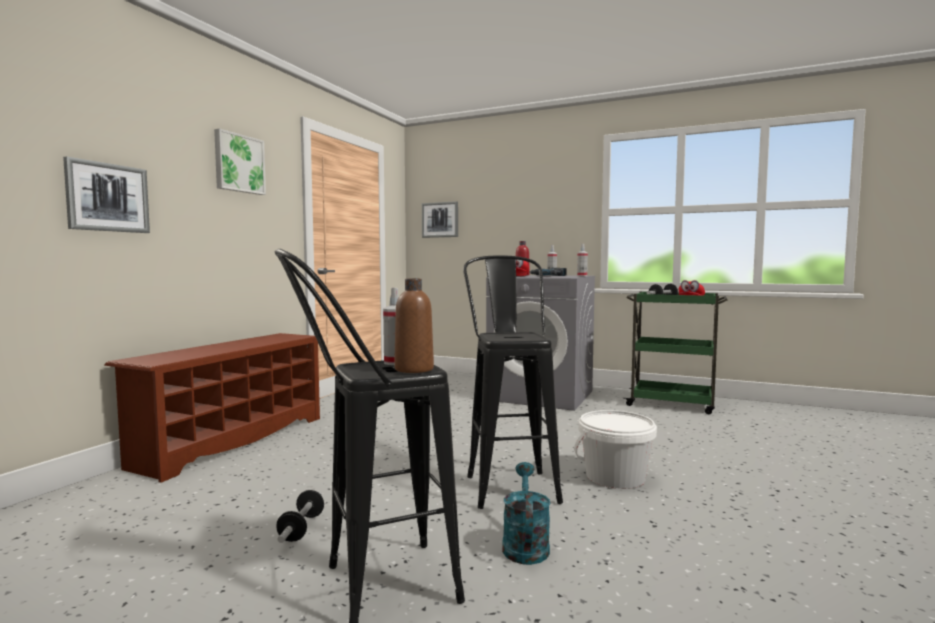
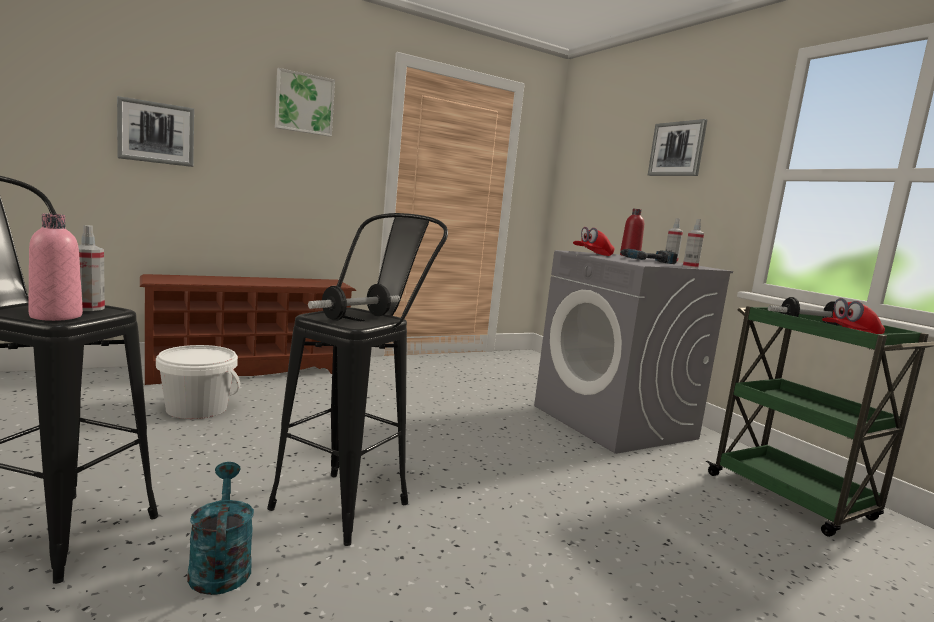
camera: 35 degrees right, 5 degrees up
dumbbell [276,490,324,543] -> dumbbell moved to [308,284,400,321]
brown bottle [394,278,434,373] -> pink bottle [28,214,83,321]
picture [422,201,458,238] -> picture moved to [648,119,707,176]
turquoise watering can [502,462,550,565] -> turquoise watering can turned 60 degrees counterclockwise [187,462,254,595]
white bucket [574,410,657,489] -> white bucket moved to [156,345,240,419]

